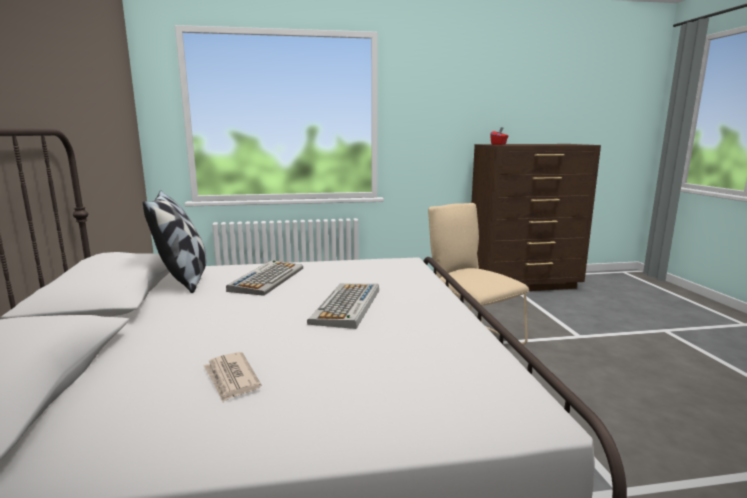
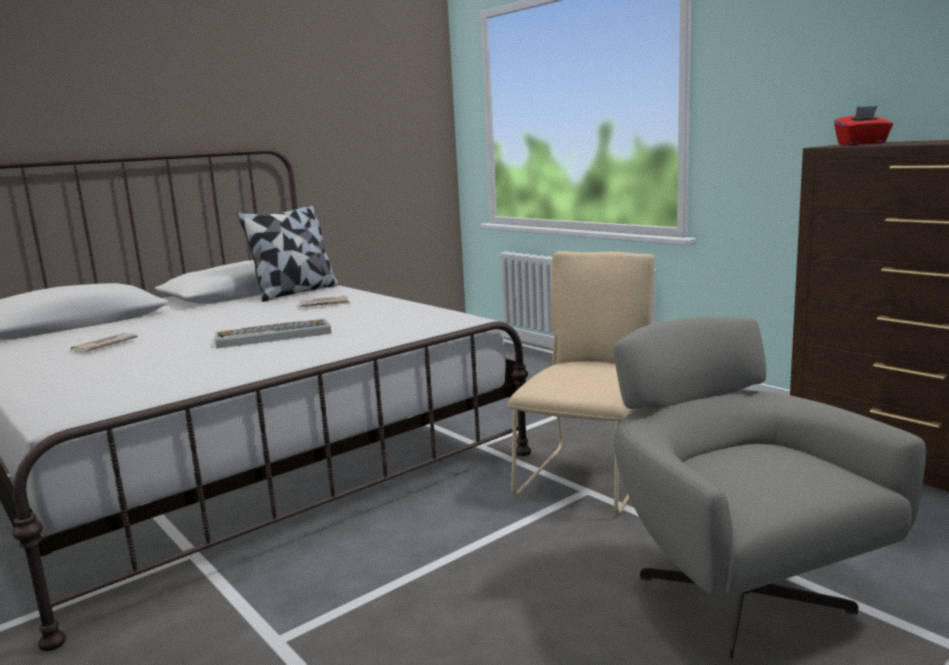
camera: 60 degrees right, 0 degrees up
keyboard [226,260,303,296] -> newspaper [299,295,351,308]
none -> grey armchair [613,316,926,660]

